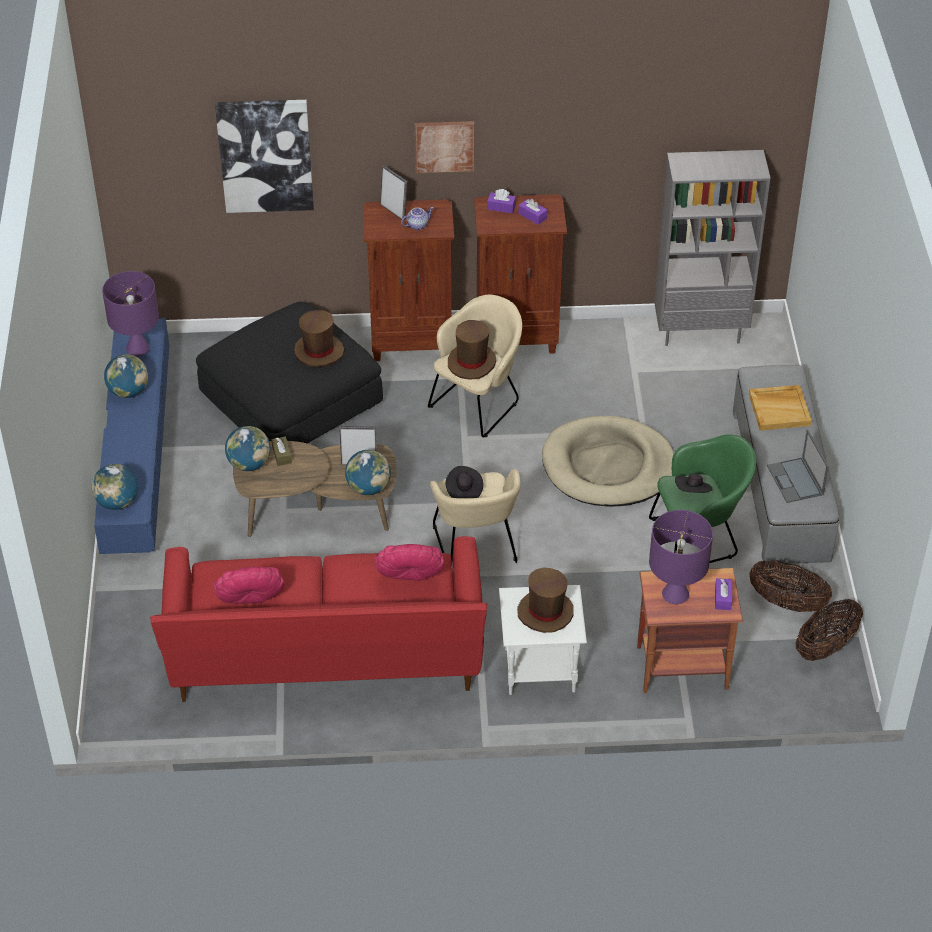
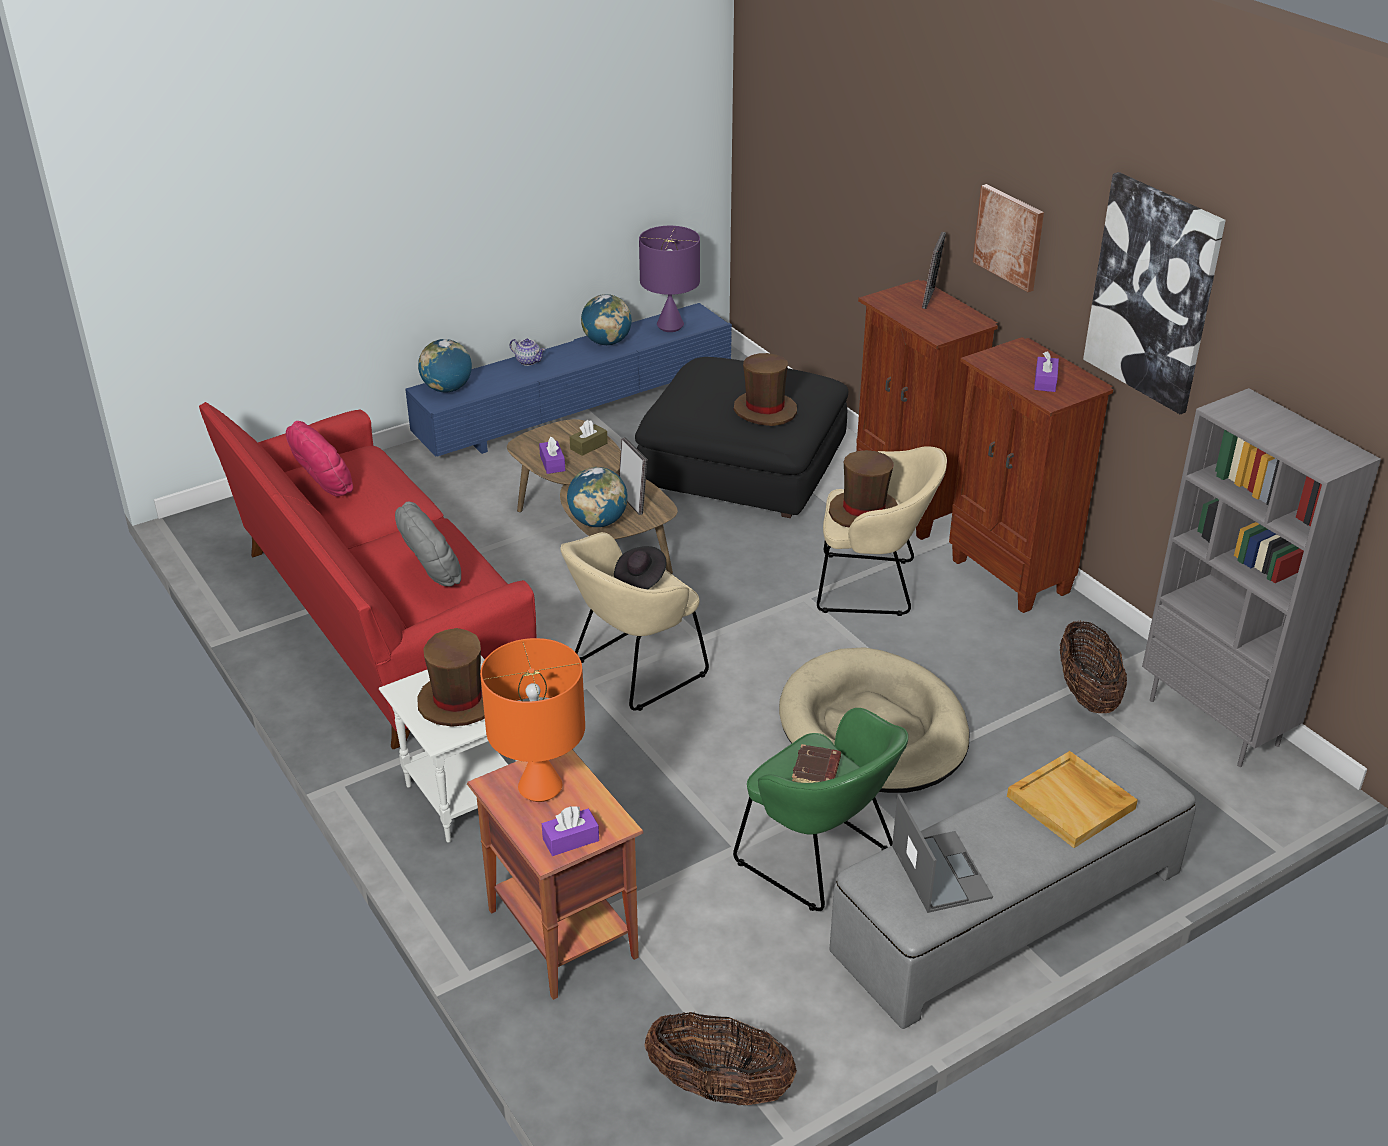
camera: 60 degrees right, 10 degrees down
picture [215,100,314,213] -> picture moved to [1083,172,1226,415]
globe [225,426,271,471] -> none
pink pillow [375,544,444,581] -> grey pillow [395,501,461,586]
teapot [401,207,434,230] -> teapot moved to [510,339,545,366]
purple tissue box [487,189,516,214] -> purple tissue box moved to [539,437,565,474]
purple table lamp [649,510,713,604] -> orange table lamp [480,638,585,802]
black hat [675,473,712,493] -> brown book [792,744,841,783]
basket [749,560,832,612] -> basket moved to [1060,621,1127,713]
laptop [767,430,829,503] -> laptop turned 120 degrees clockwise [892,794,993,913]

